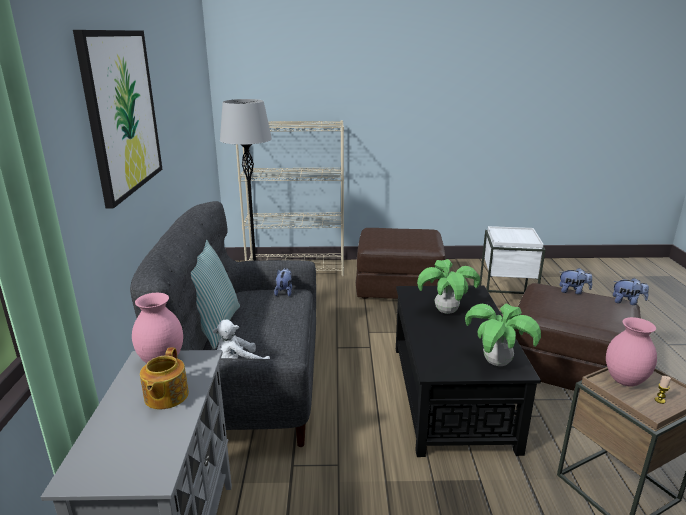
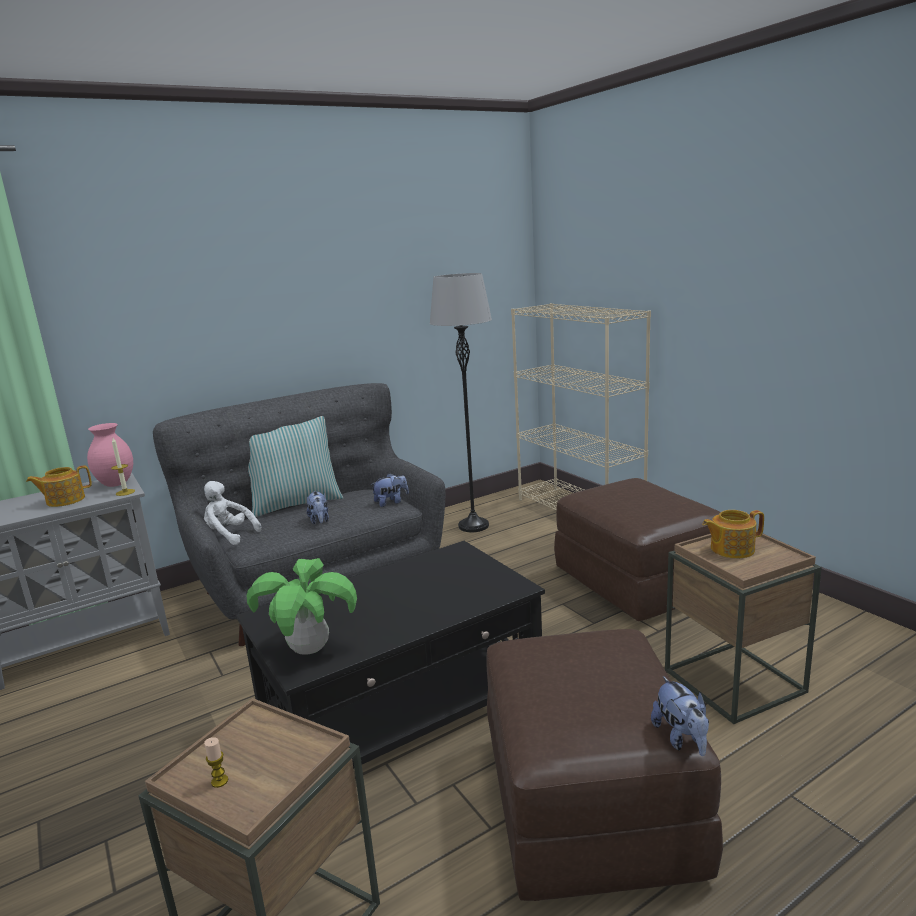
camera: 60 degrees right, 5 degrees down
picture [73,30,163,209] -> none
potted plant [417,259,480,314] -> none
white side table [479,226,545,314] -> brown side table [665,531,822,724]
plush toy [559,268,592,294] -> plush toy moved to [307,491,329,524]
pink vase [606,317,657,387] -> none
none -> candle [111,438,135,496]
none -> teapot [702,510,764,558]

